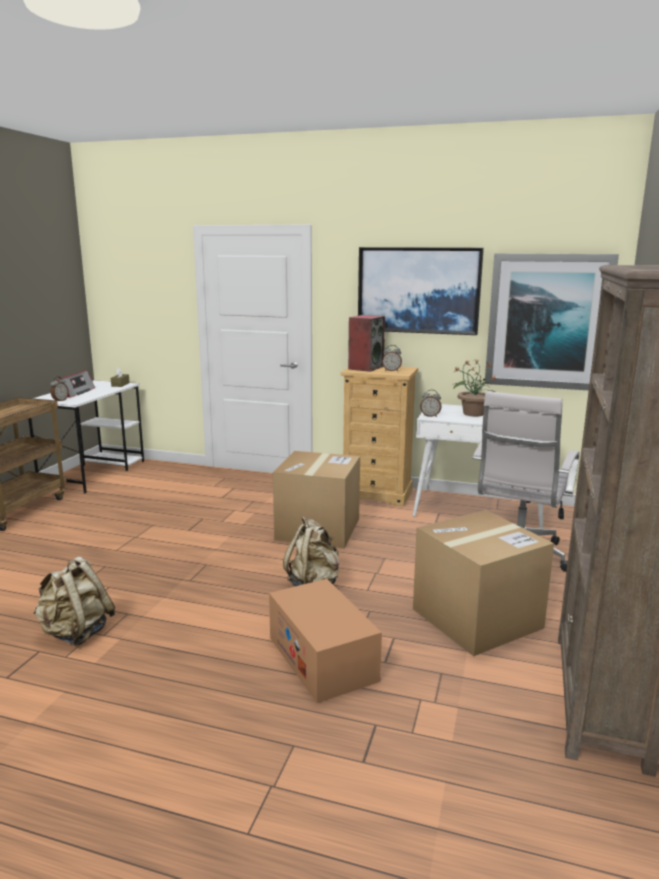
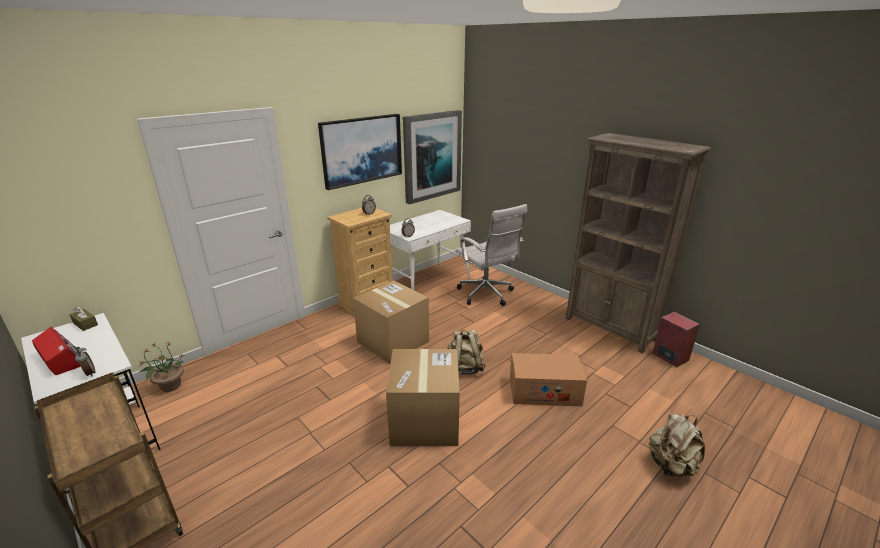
camera: 60 degrees left, 10 degrees up
beige backpack [33,556,115,646] -> beige backpack moved to [649,414,705,477]
speaker [348,315,385,372] -> speaker moved to [652,312,700,367]
cardboard box [413,510,554,656] -> cardboard box moved to [386,349,460,446]
potted plant [454,359,497,417] -> potted plant moved to [139,342,184,392]

